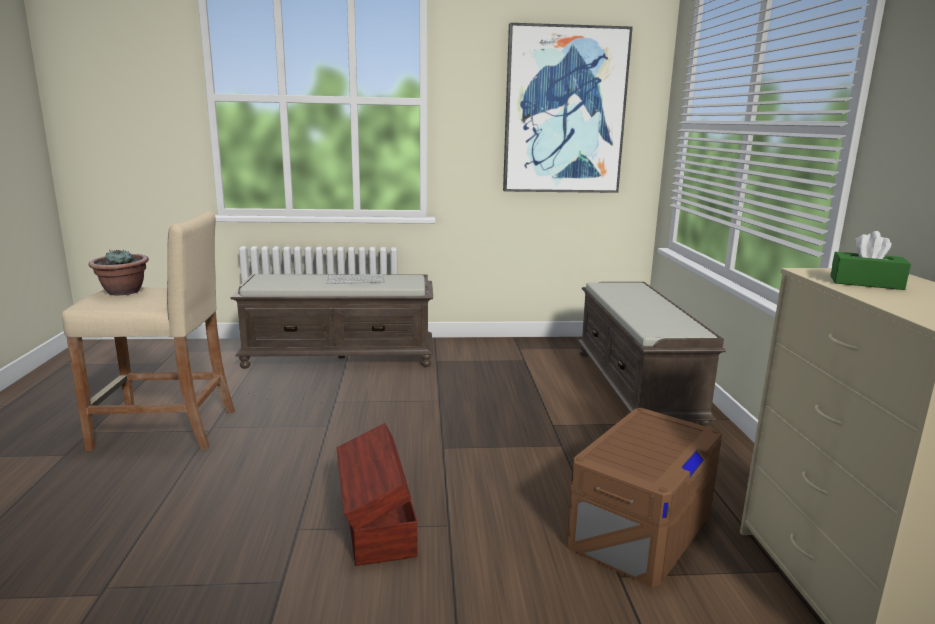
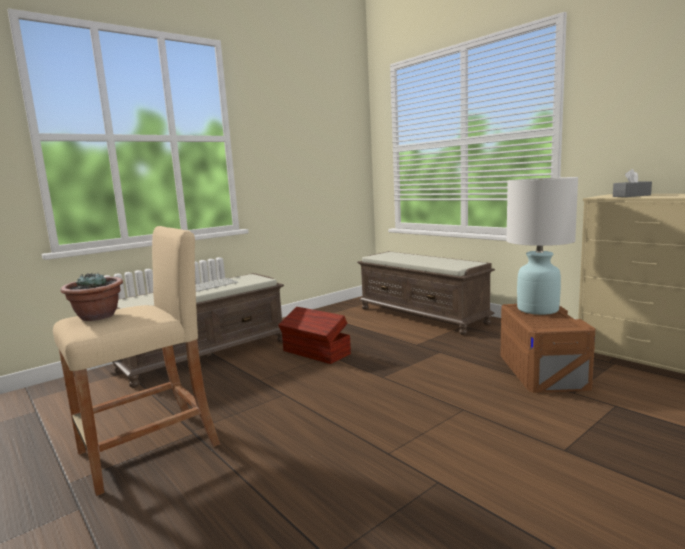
camera: 35 degrees left, 5 degrees down
brown storage box [336,423,417,566] -> brown storage box moved to [278,307,351,364]
picture [503,23,633,193] -> none
green tissue box [830,231,911,290] -> grey tissue box [613,169,652,197]
none -> white table lamp [506,177,578,315]

